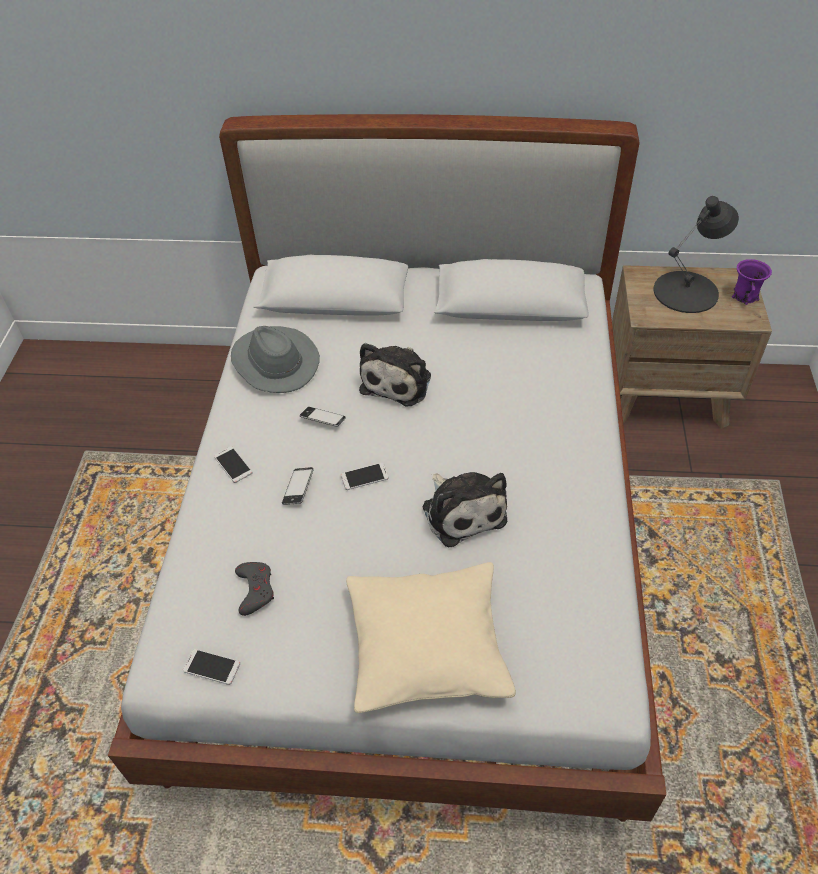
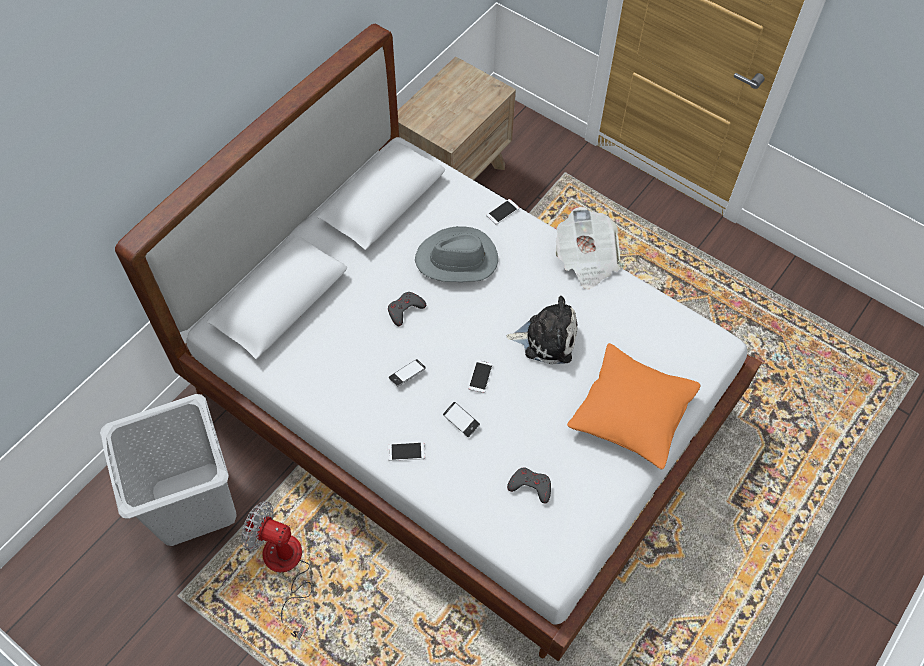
camera: 60 degrees left, 10 degrees up
phone [183,649,240,685] -> phone moved to [487,199,519,224]
grey hat [231,326,320,393] -> grey hat moved to [415,226,498,282]
beige pillow [346,562,516,713] -> orange pillow [567,343,700,469]
plush toy [359,343,431,406] -> grey game controller [388,292,426,326]
black table lamp [653,196,739,313] -> none
purple mug [732,259,772,305] -> none
none -> grey laundry basket [100,394,237,546]
none -> fan [241,501,312,641]
none -> newspaper [555,207,620,290]

